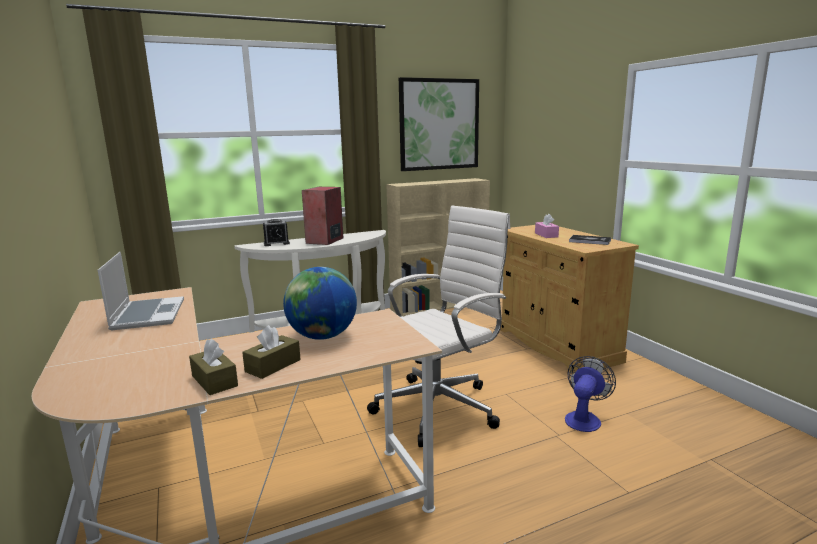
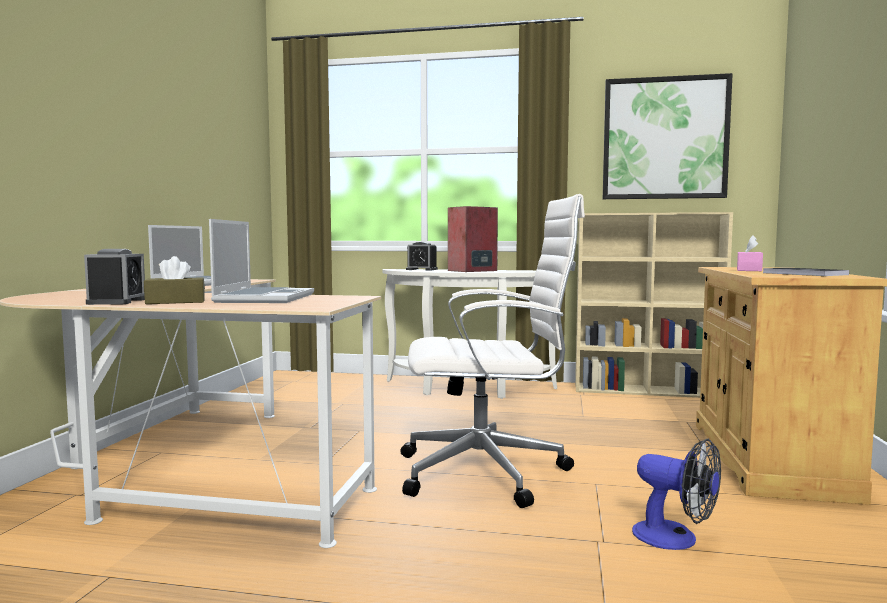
camera: 35 degrees right, 10 degrees down
brown tissue box [189,339,238,395] -> alarm clock [84,249,145,305]
globe [283,267,357,340] -> laptop [209,219,314,303]
fan [565,356,616,432] -> fan turned 60 degrees clockwise [632,439,721,550]

